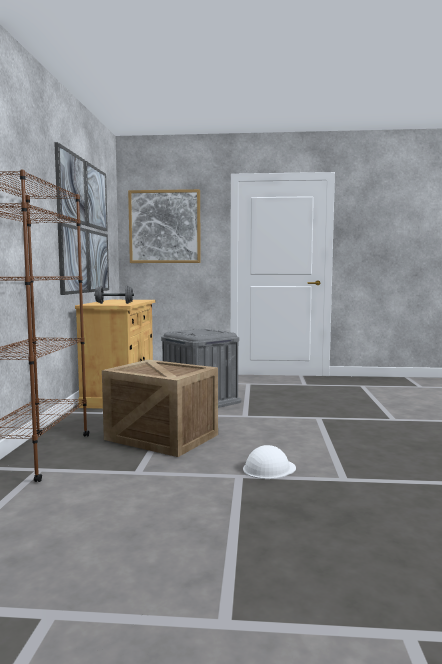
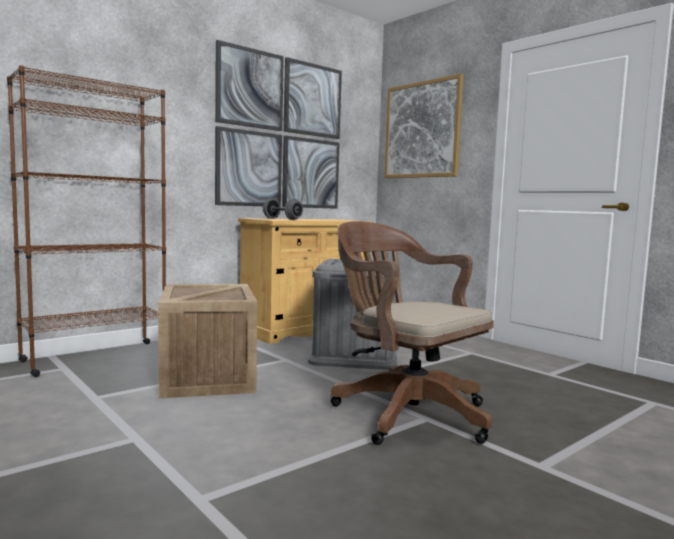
camera: 45 degrees right, 0 degrees up
white hard hat [243,445,296,479] -> none
none -> brown office chair [331,221,494,445]

